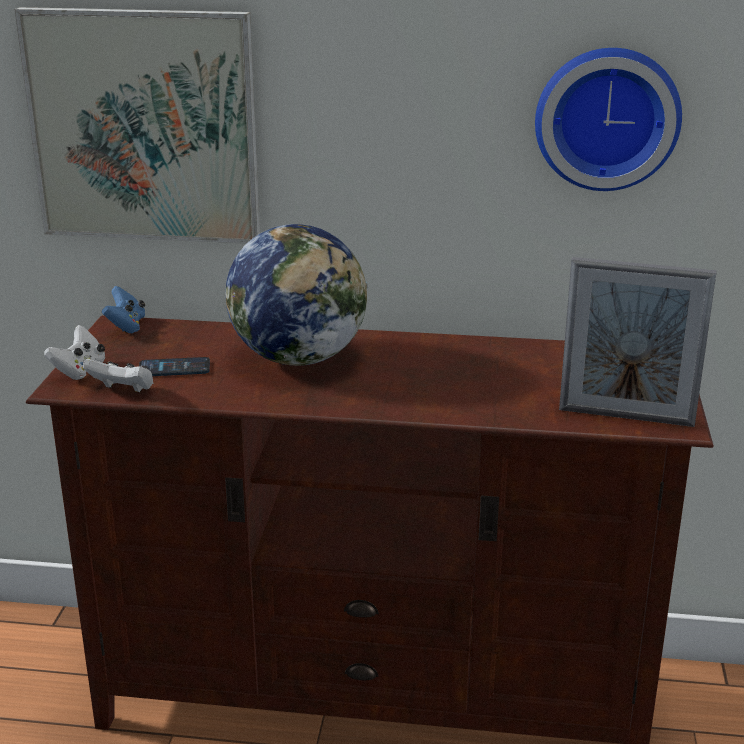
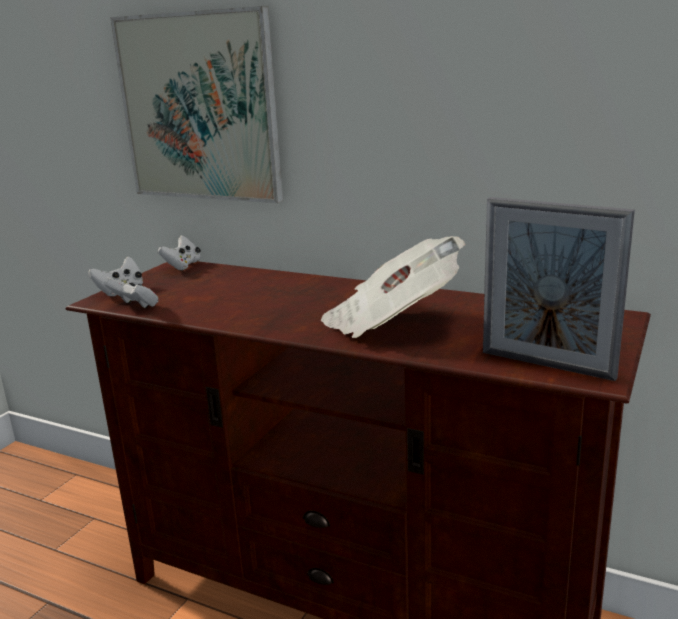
camera: 20 degrees right, 5 degrees down
blue game controller [102,286,145,333] -> white game controller [158,235,201,270]
phone [139,357,210,376] -> none
globe [225,224,368,366] -> none
wall clock [535,48,682,191] -> none
none -> newspaper [321,236,466,338]

